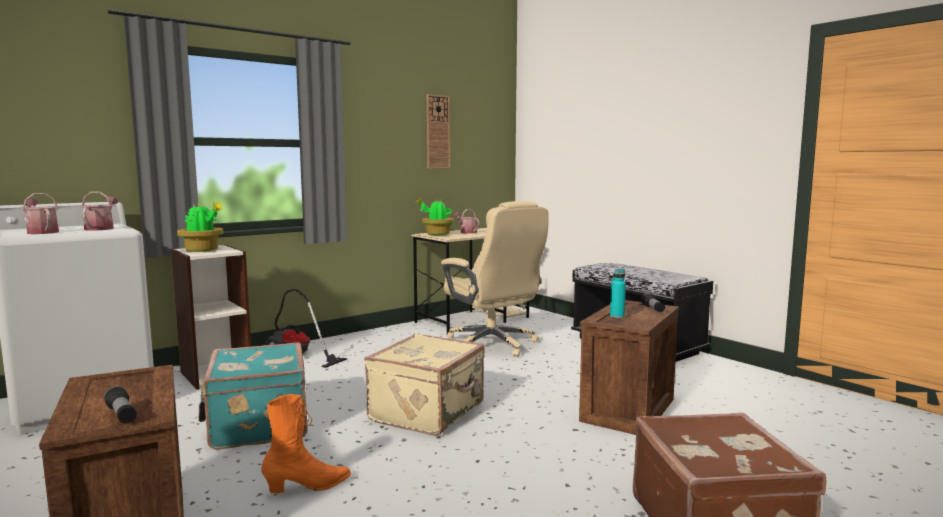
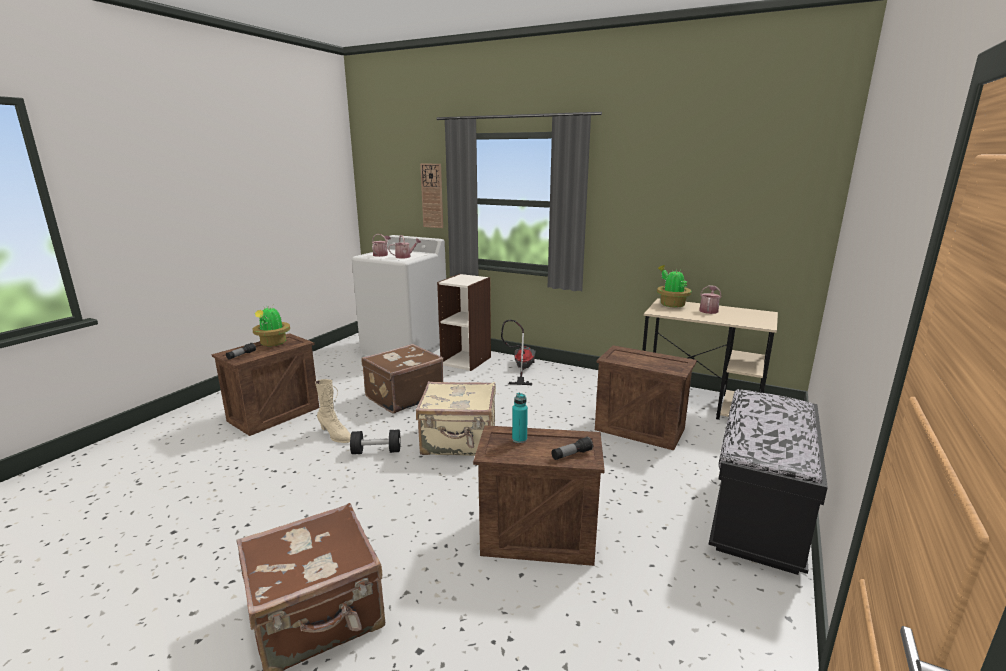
camera: 65 degrees right, 10 degrees up
potted plant [177,202,224,252] -> potted plant moved to [253,306,290,346]
turquoise suitcase [198,342,308,450] -> brown suitcase [361,344,443,414]
orange boot [261,394,351,493] -> beige boot [315,379,351,443]
wall clock [427,94,450,169] -> wall clock moved to [420,164,443,228]
beige office chair [441,201,549,357] -> crate [595,345,697,450]
none -> black dumbbell [350,430,401,454]

